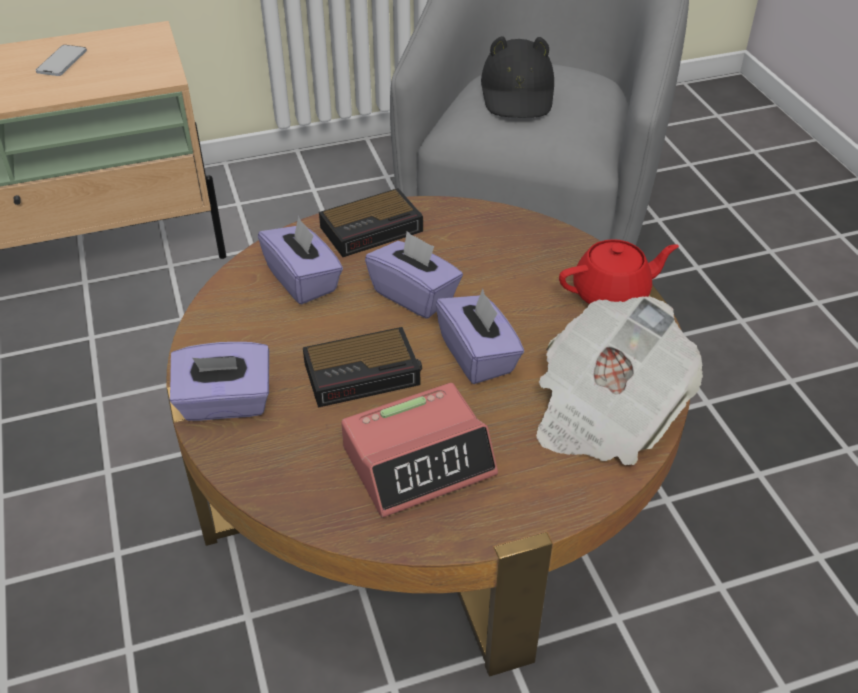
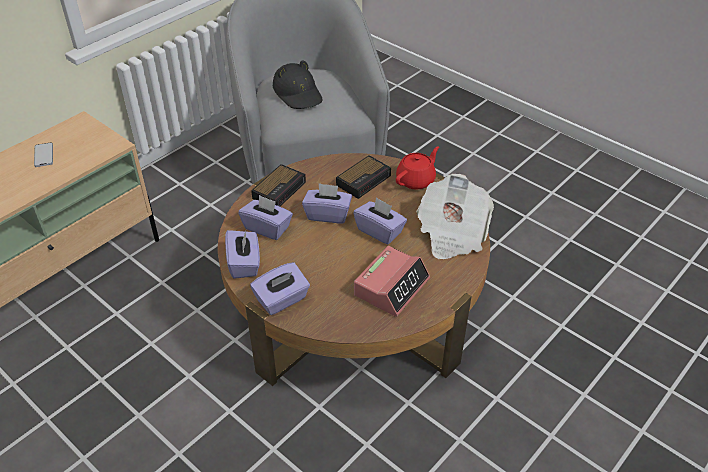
camera: 30 degrees left, 0 degrees up
alarm clock [303,327,422,408] -> alarm clock moved to [336,155,391,199]
none -> purple tissue box [225,230,260,279]

